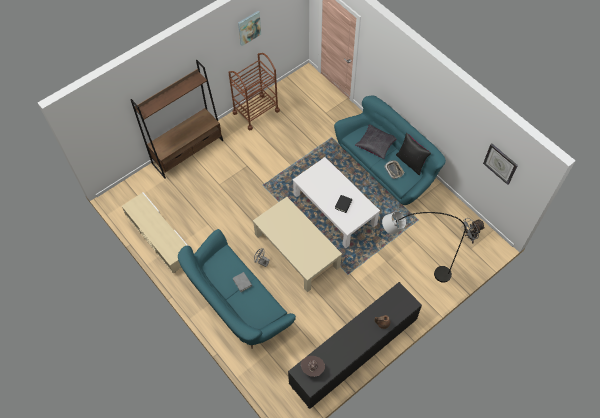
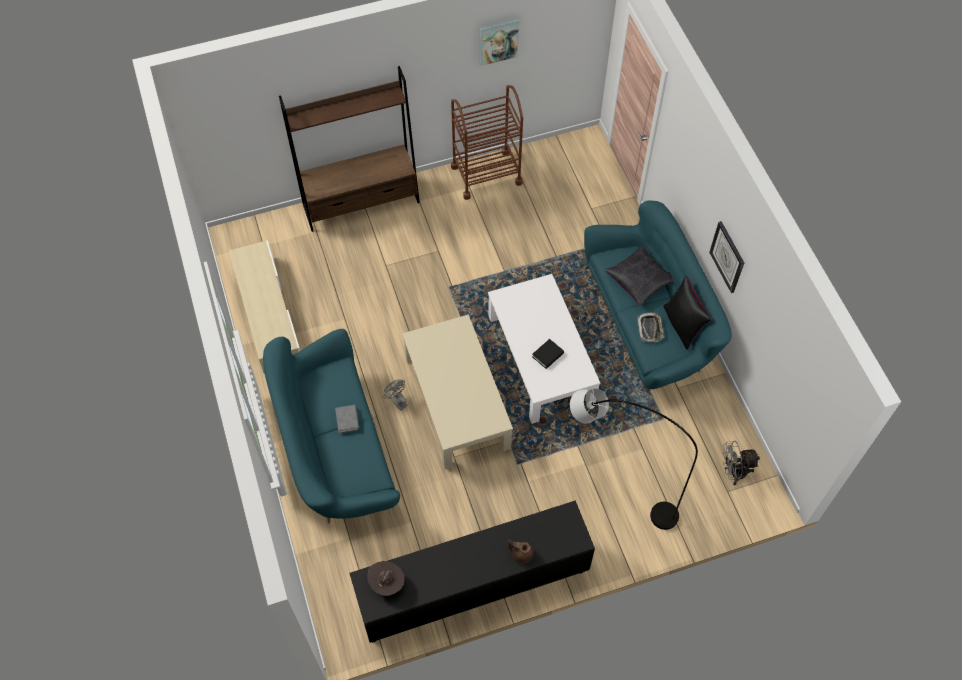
camera: 20 degrees right, 0 degrees up
wall clock [483,144,518,185] -> wall clock moved to [709,221,744,293]

